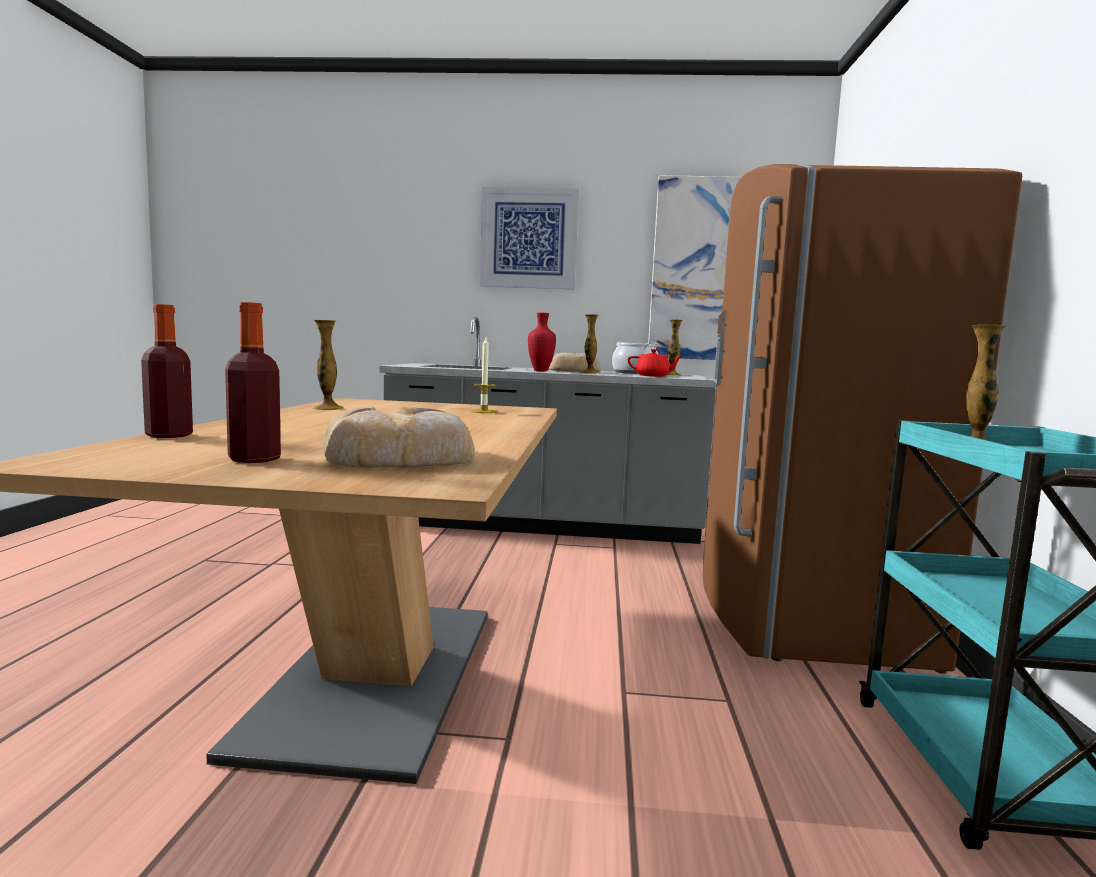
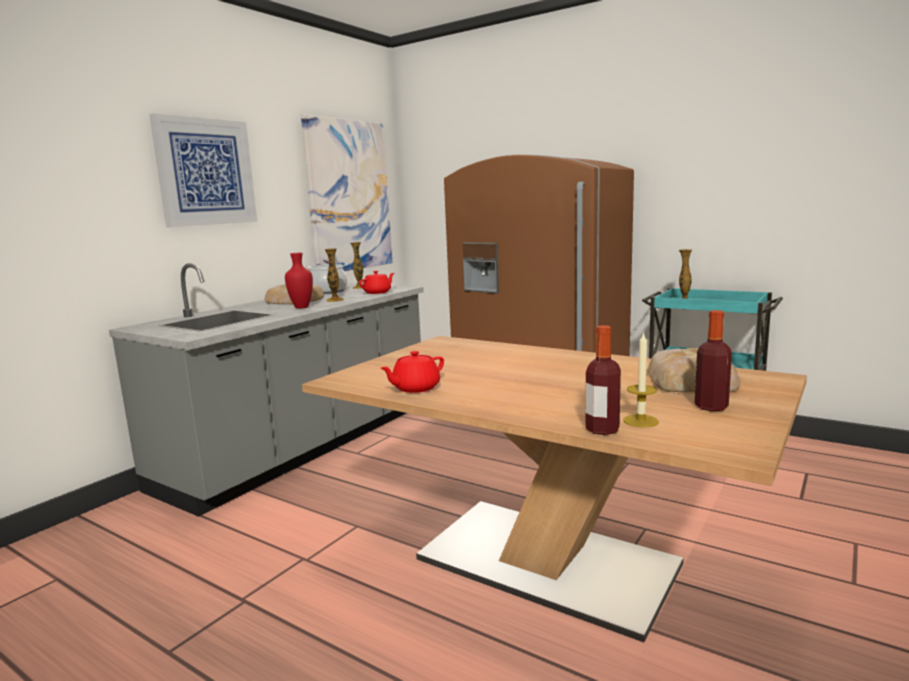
camera: 60 degrees left, 5 degrees up
vase [312,320,344,410] -> red teapot [381,351,444,393]
candle [470,338,498,413] -> candle moved to [624,331,659,427]

